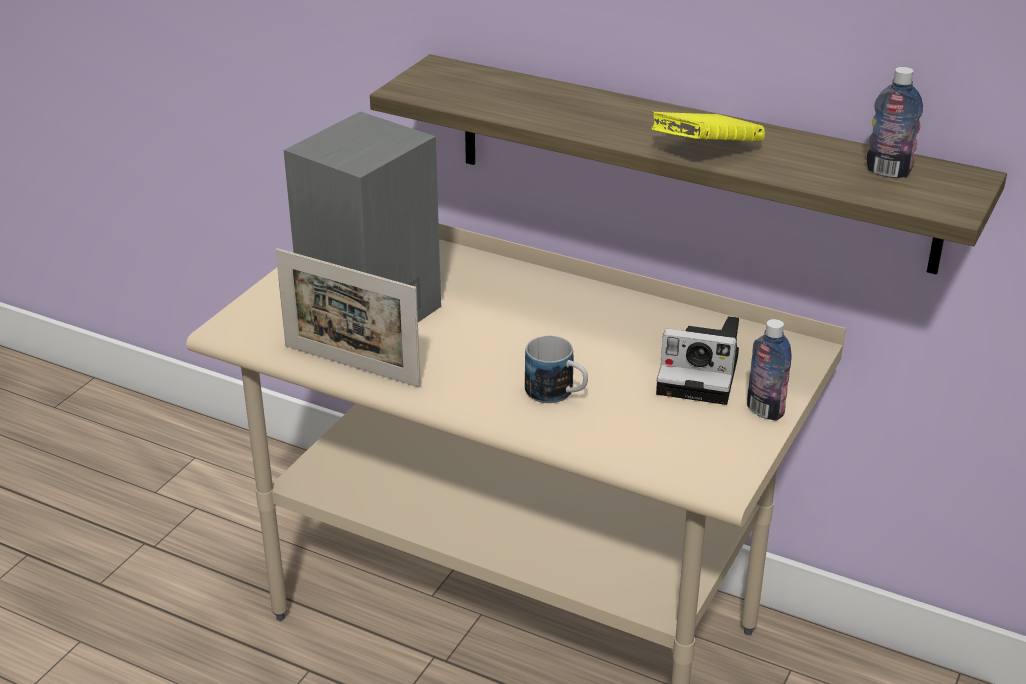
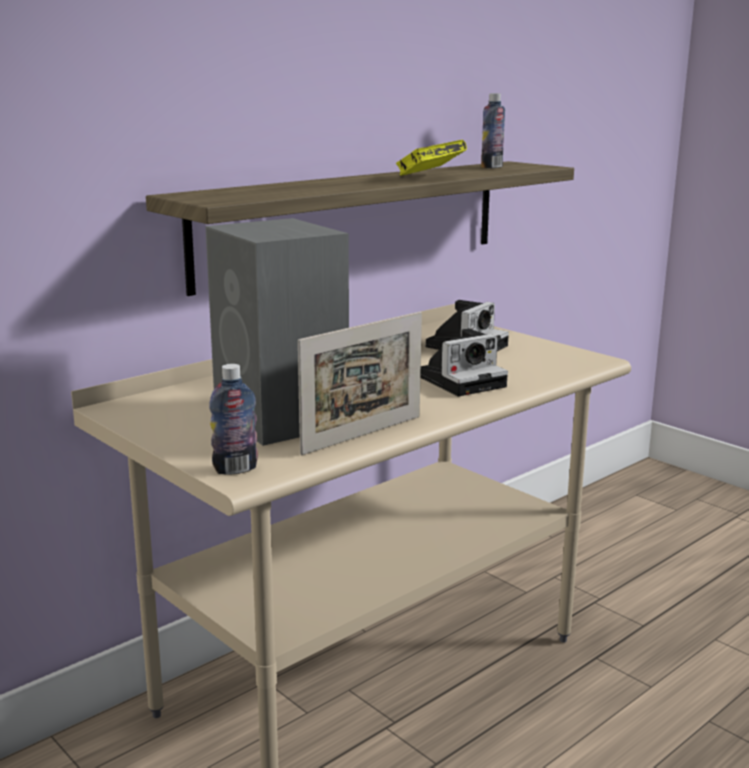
camera: 70 degrees left, 15 degrees down
mug [525,336,588,403] -> camera [420,328,508,397]
bottle [747,319,792,421] -> bottle moved to [209,364,258,475]

